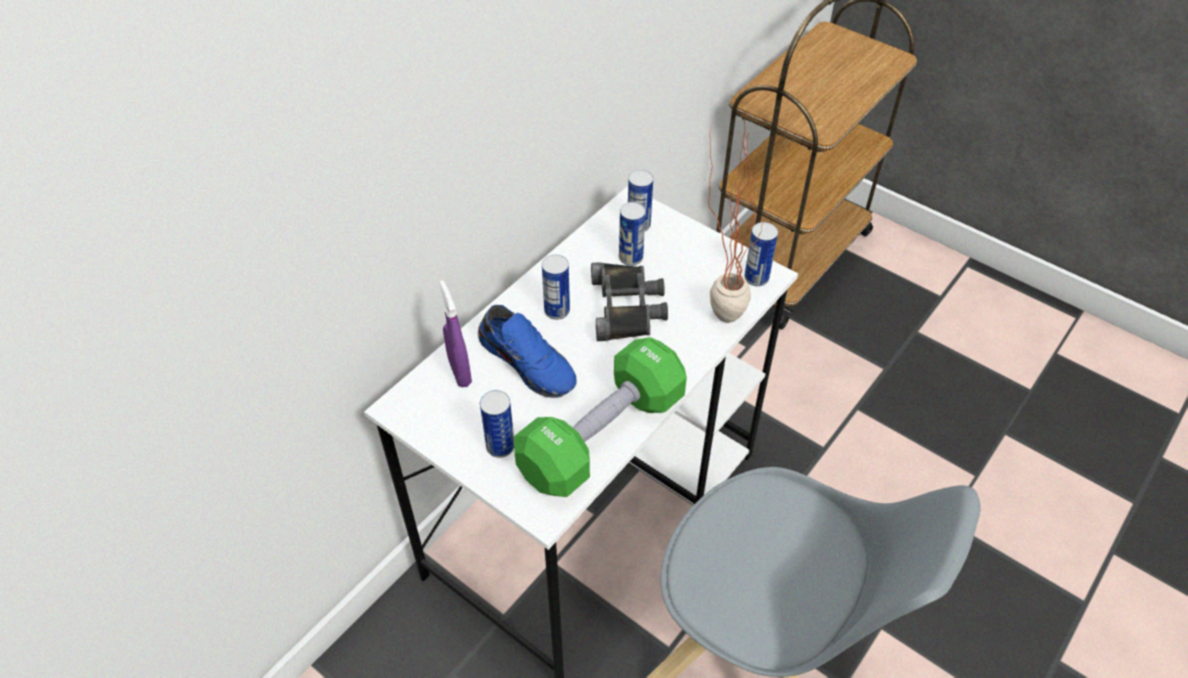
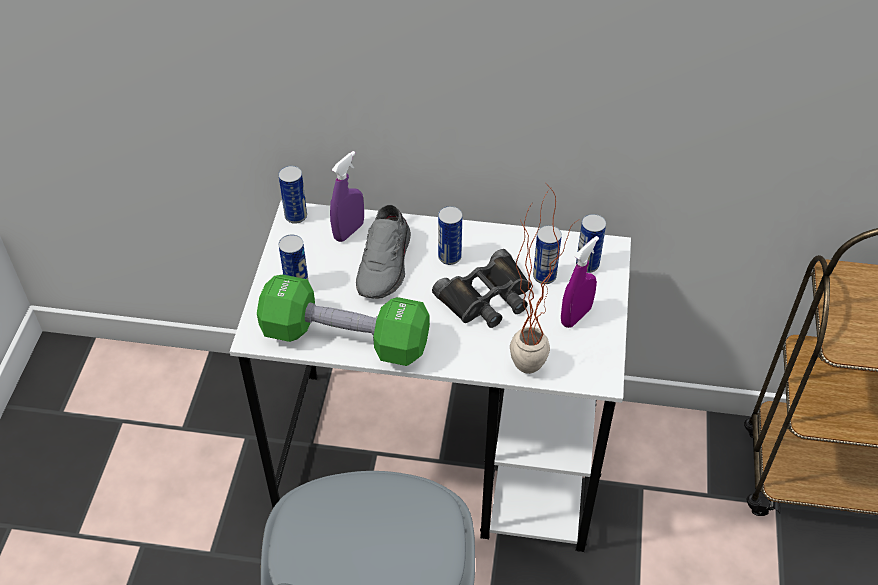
camera: 60 degrees right, 0 degrees up
blue shoe [478,305,577,398] -> grey shoe [356,204,411,299]
can [744,222,778,286] -> can moved to [278,166,307,224]
none -> purple spray bottle [561,236,599,328]

